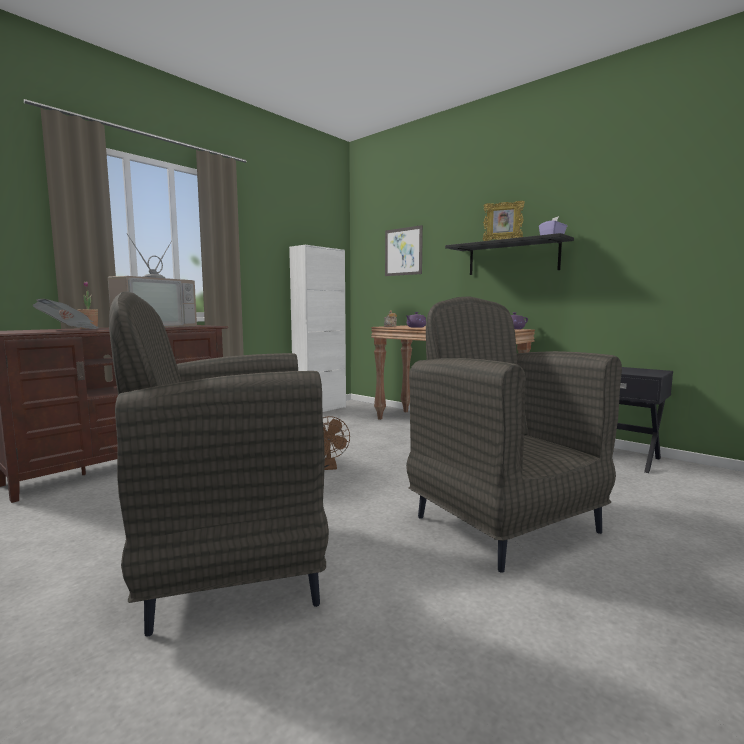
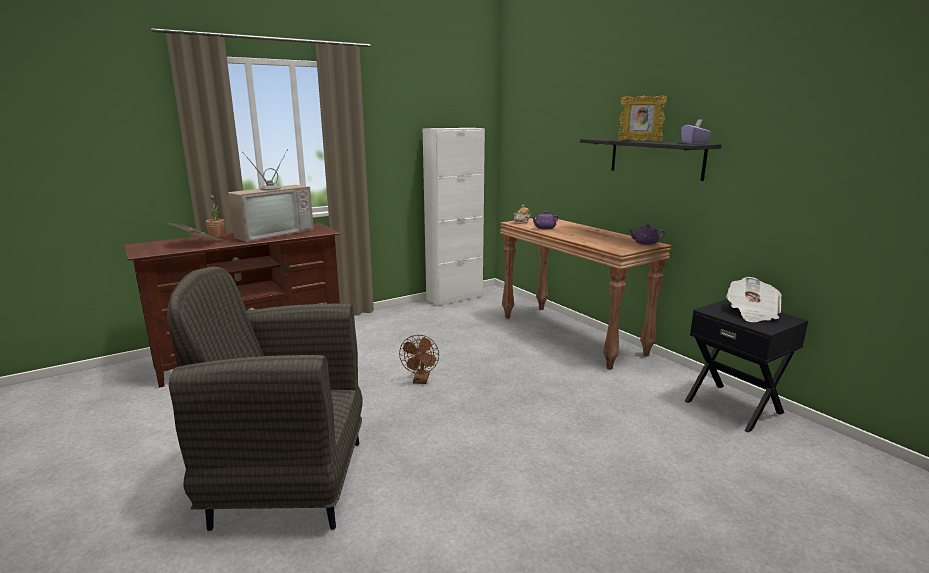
camera: 15 degrees right, 10 degrees up
picture [385,225,423,276] -> none
grey armchair [406,296,622,573] -> none
none -> newspaper [726,277,782,322]

